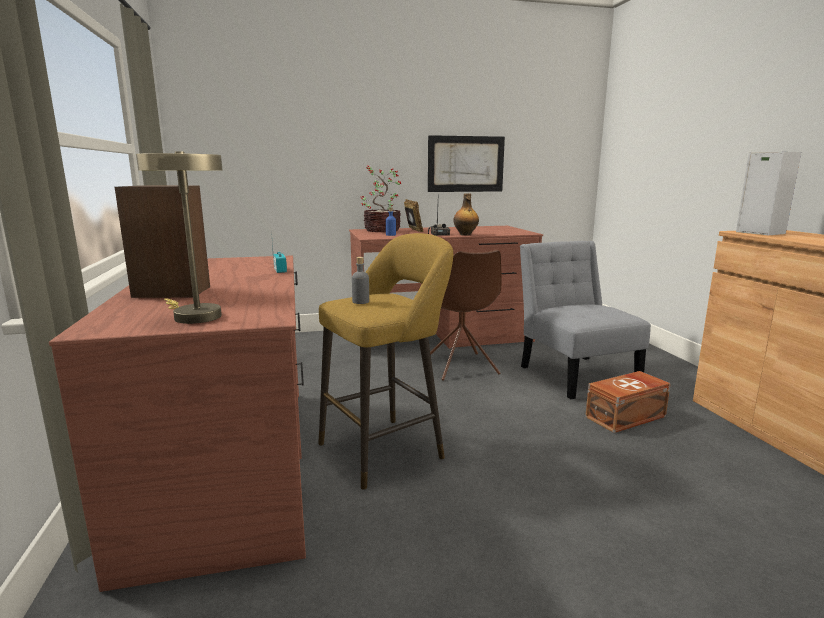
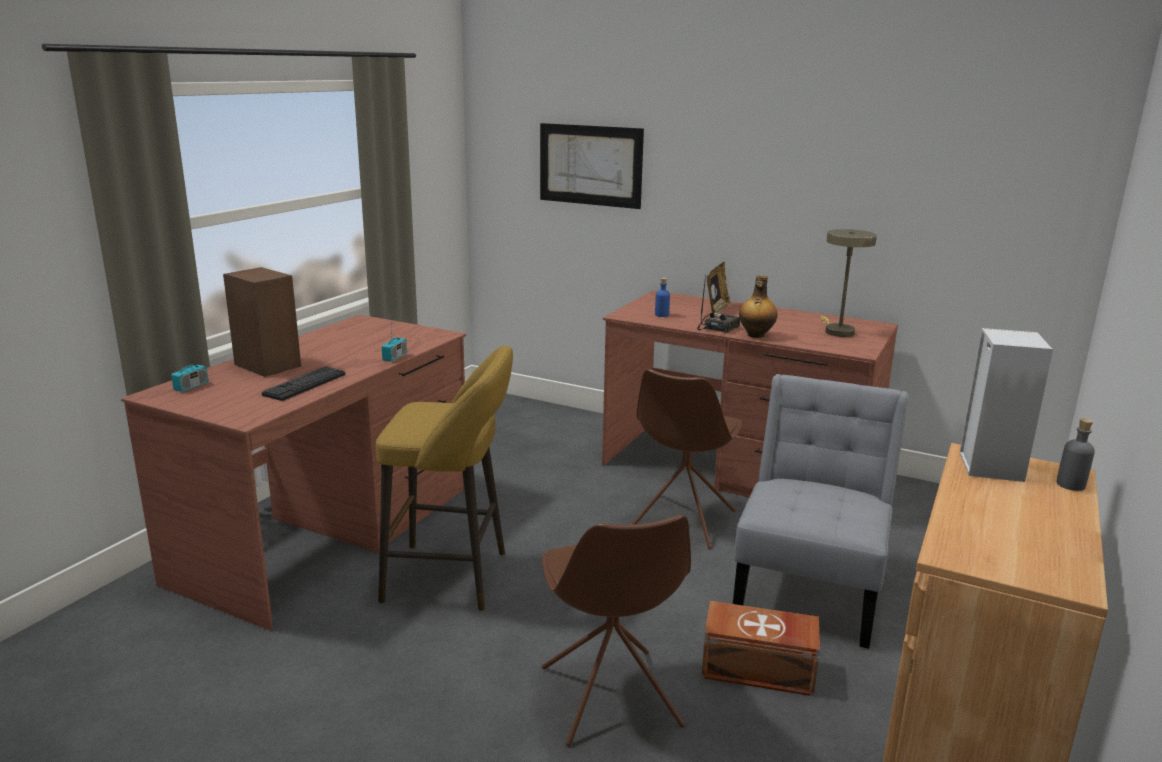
camera: 40 degrees right, 5 degrees up
beige table lamp [136,151,222,324] -> beige table lamp moved to [821,229,877,337]
grey bottle [352,257,369,304] -> grey bottle moved to [1056,418,1095,491]
potted plant [360,166,402,232] -> none
picture [428,135,505,192] -> picture moved to [540,123,644,209]
none -> radio [171,343,209,392]
none -> keyboard [262,366,345,401]
none -> brown chair [542,515,691,747]

